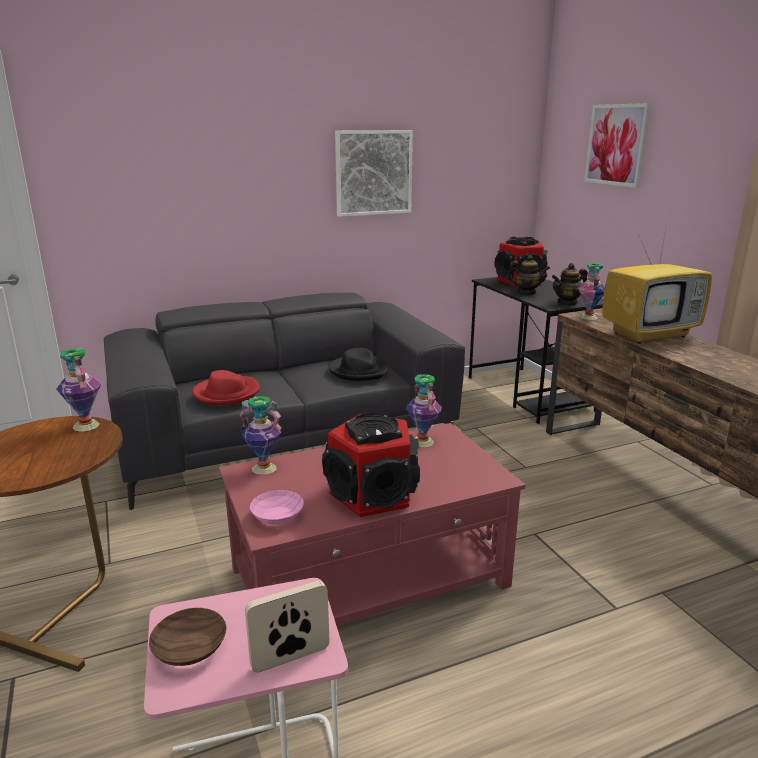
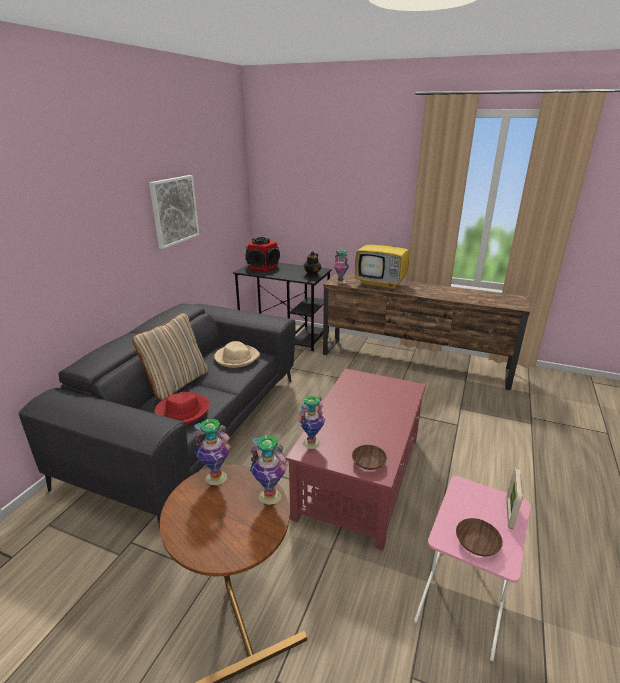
camera: 45 degrees left, 5 degrees up
pink bowl [250,490,304,525] -> brown bowl [352,445,387,470]
speaker [322,413,420,517] -> none
black hat [328,348,389,381] -> beige hat [214,341,260,368]
vase [406,374,442,447] -> vase moved to [250,435,287,505]
teapot [507,255,550,294] -> none
picture [584,103,651,188] -> none
television [602,223,712,344] -> television turned 90 degrees clockwise [355,224,409,290]
none -> beige pillow [132,313,208,401]

